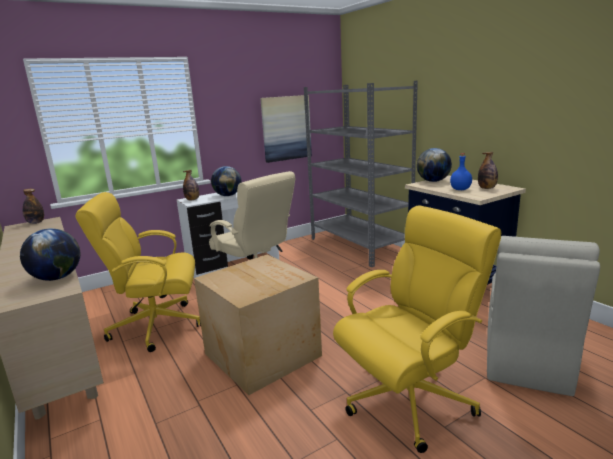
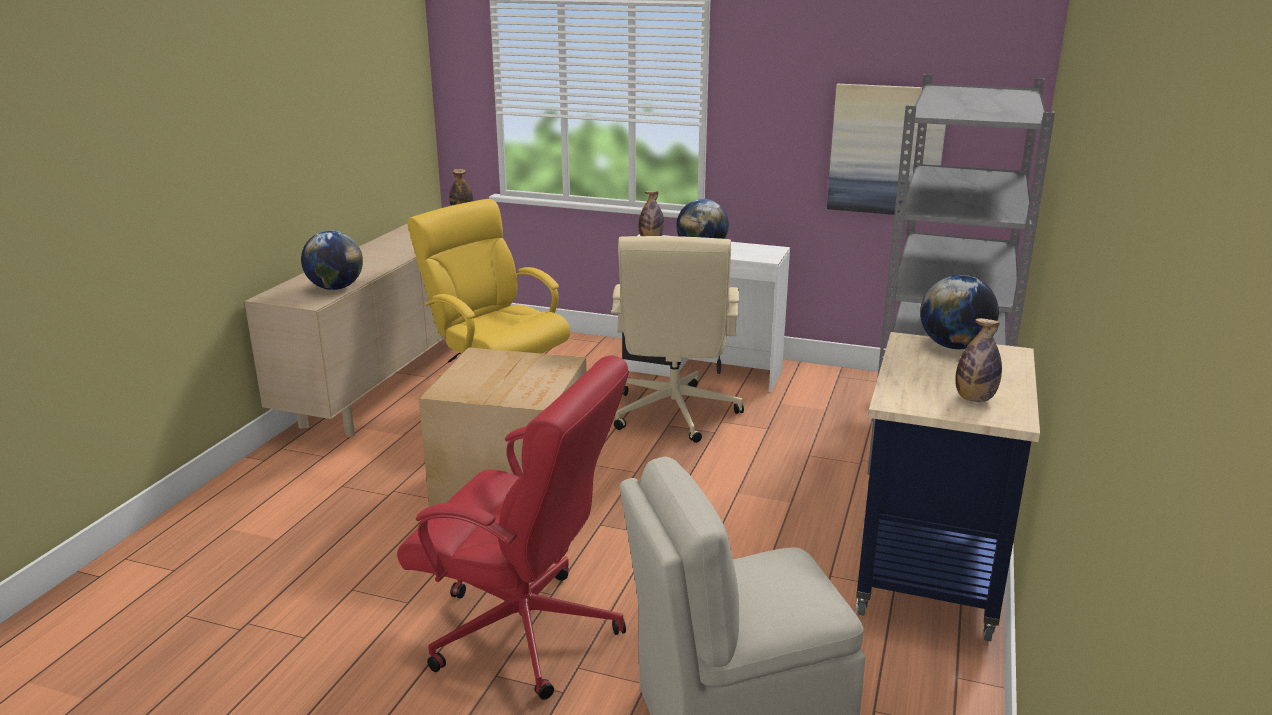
camera: 50 degrees right, 5 degrees up
yellow office chair [333,206,502,453] -> red office chair [397,355,629,700]
blue bottle [450,153,472,190] -> none

